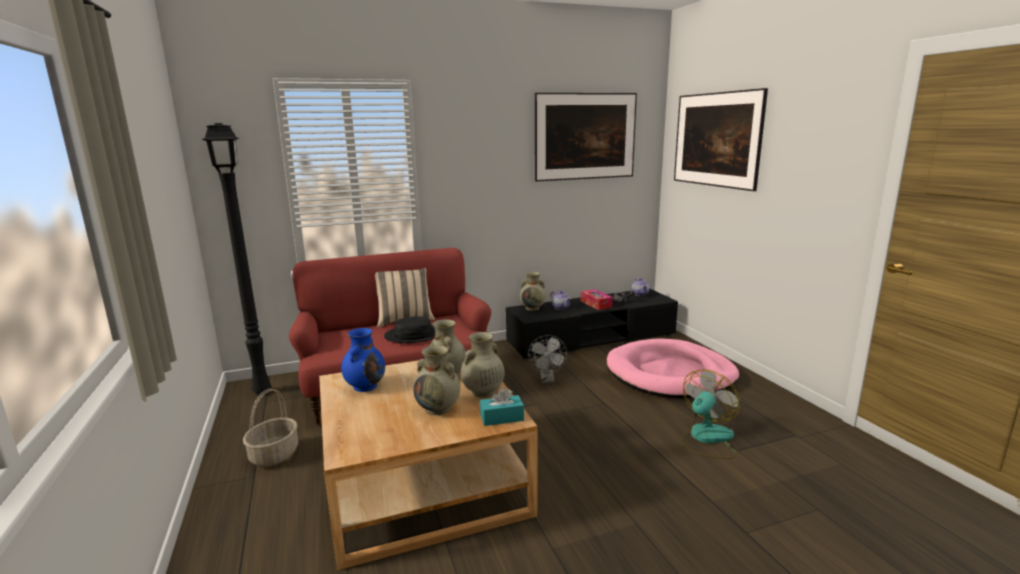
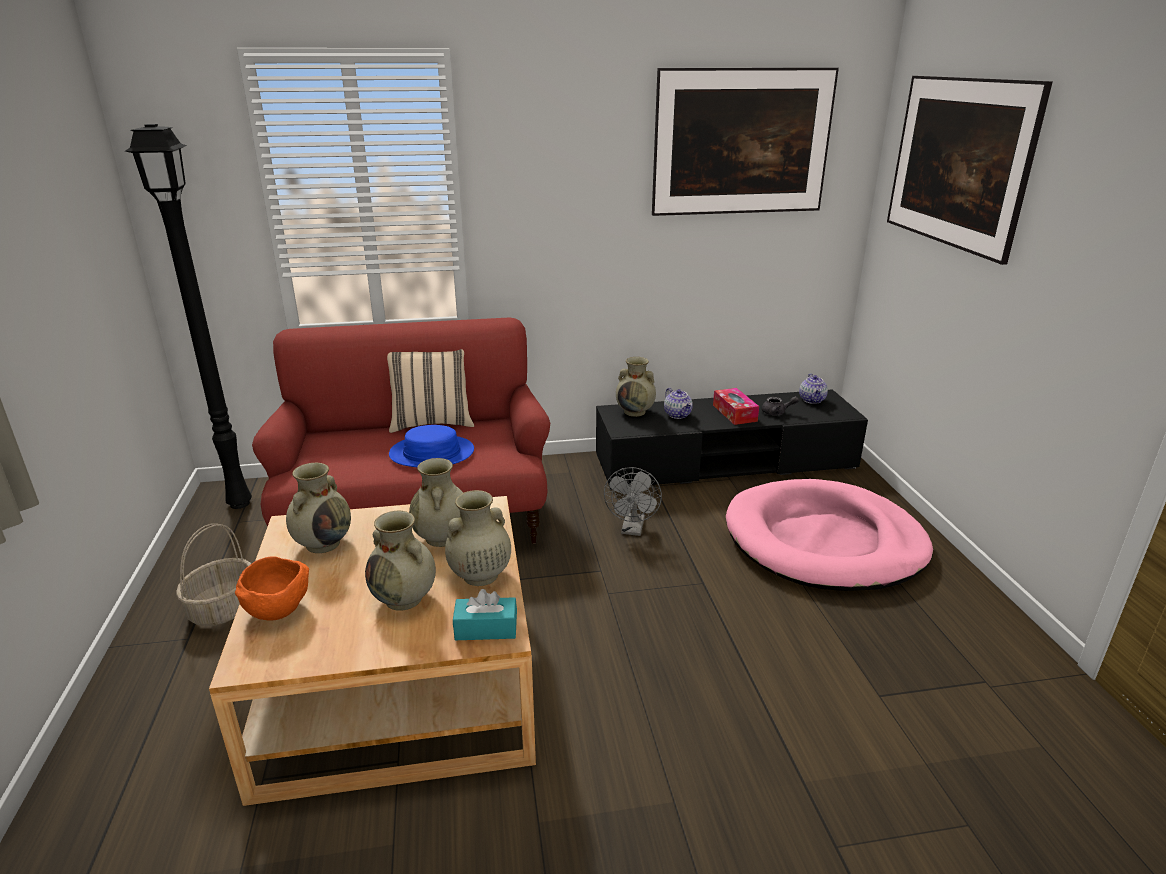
camera: 10 degrees right, 10 degrees up
blue vase [341,328,385,392] -> beige vase [286,463,351,553]
black hat [384,316,435,343] -> blue hat [389,425,474,467]
fan [681,370,740,459] -> none
none -> orange bowl [235,556,309,621]

